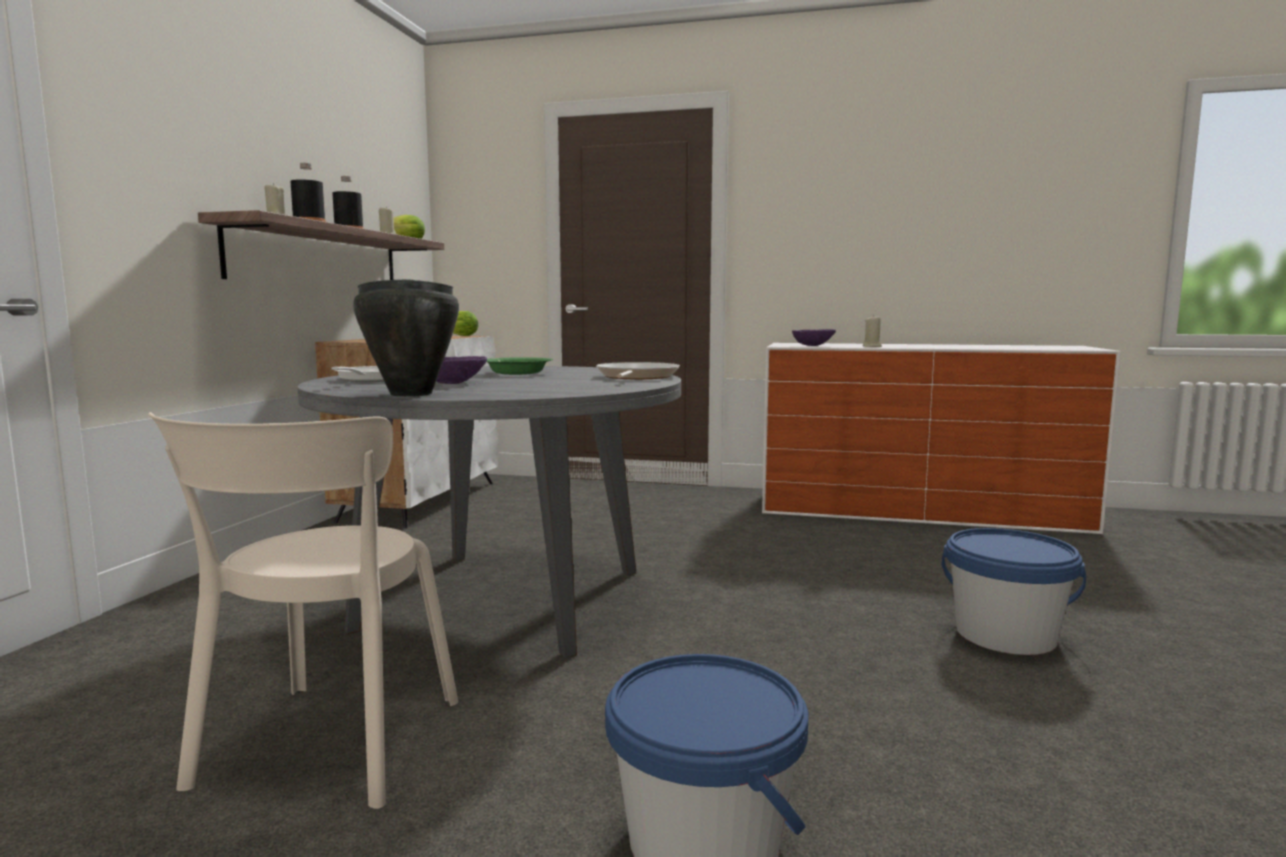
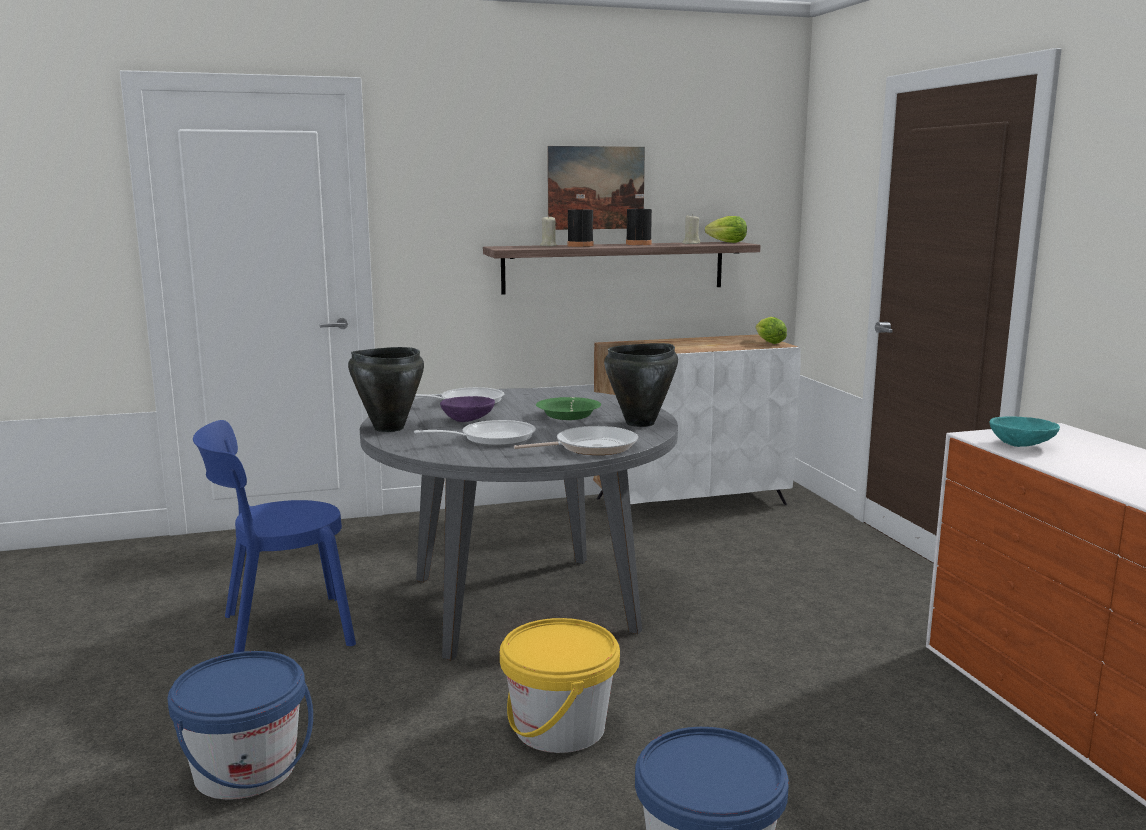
camera: 60 degrees right, 5 degrees up
beige chair [148,412,458,809] -> blue chair [193,420,356,653]
purple bowl [792,329,836,346] -> turquoise bowl [989,416,1060,447]
beige candle [863,315,882,347] -> none
none -> frying pan [414,420,536,446]
none -> yellow bucket [500,618,620,753]
none -> picture [547,146,645,230]
none -> black cooking pot [604,343,678,427]

